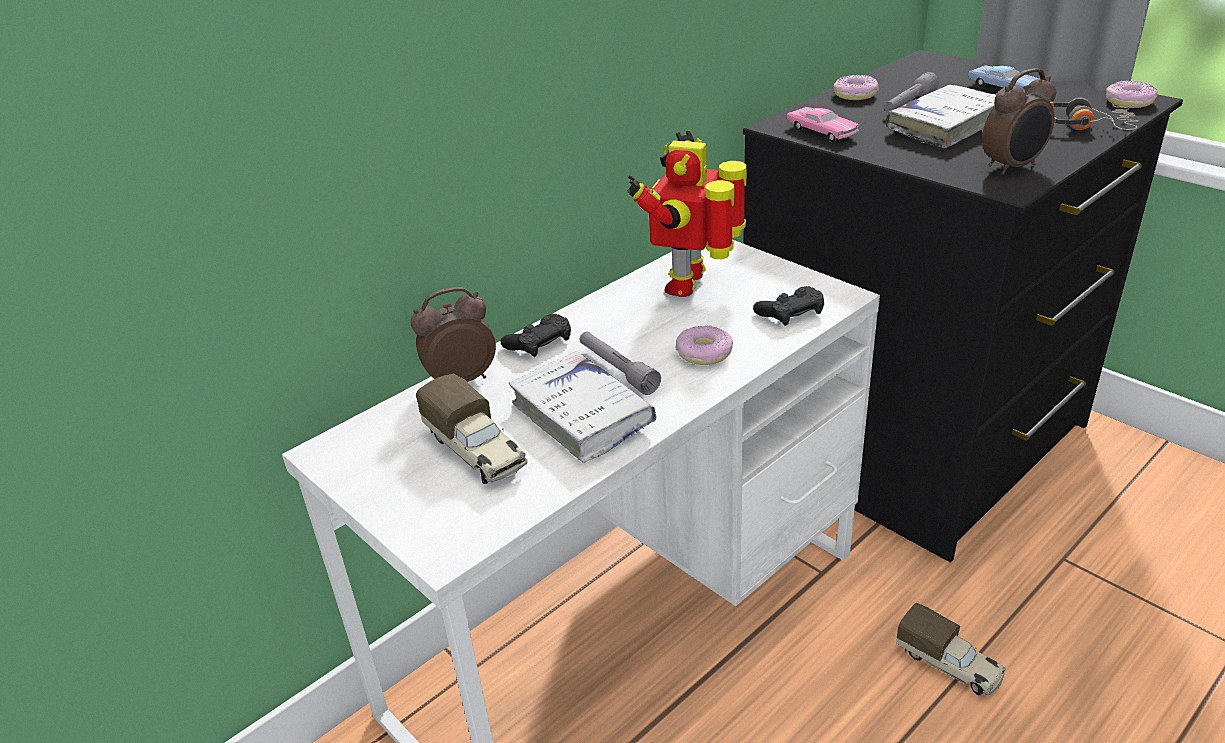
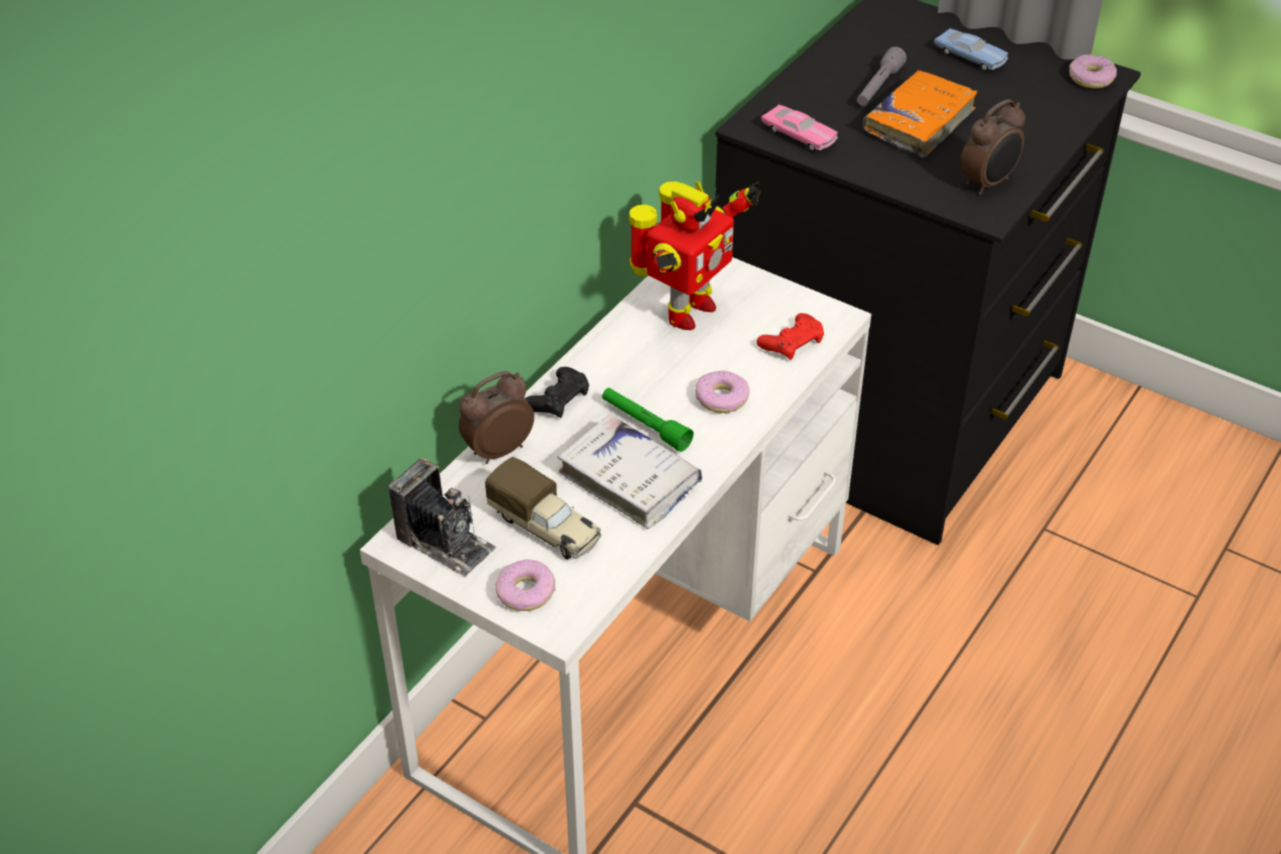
camera: 15 degrees left, 10 degrees up
grey flashlight [580,332,661,395] -> green flashlight [602,388,694,452]
toy robot [627,131,747,297] -> toy robot turned 150 degrees counterclockwise [629,181,761,330]
black game controller [753,286,824,326] -> red game controller [757,313,824,360]
donut [833,75,878,100] -> donut moved to [495,559,556,611]
white book [886,85,996,148] -> orange book [863,70,978,158]
toy truck [896,603,1005,695] -> none
headphones [1050,98,1138,130] -> none
none -> camera [388,458,496,578]

